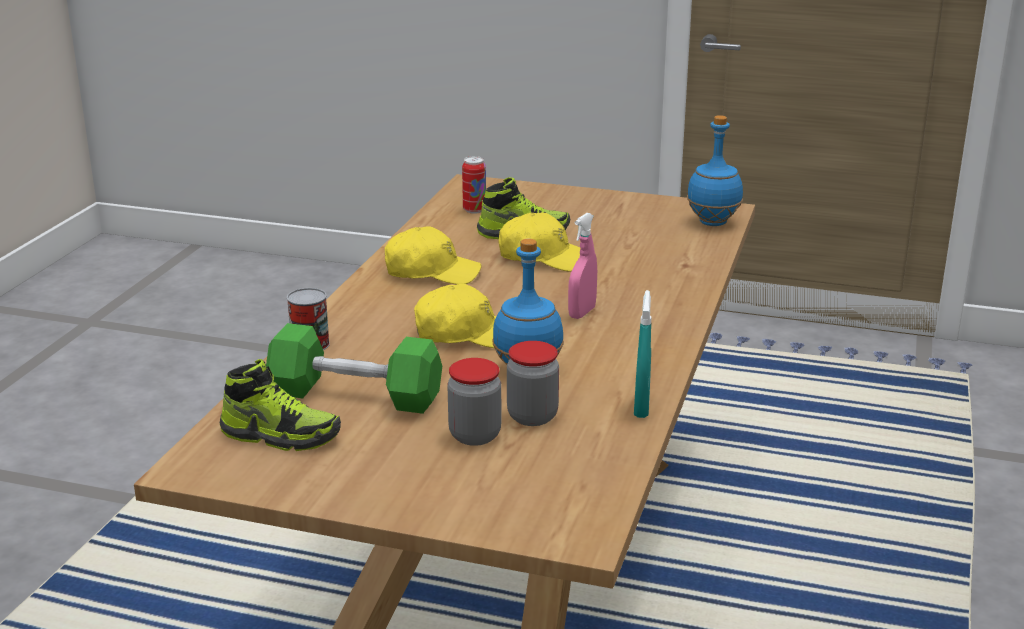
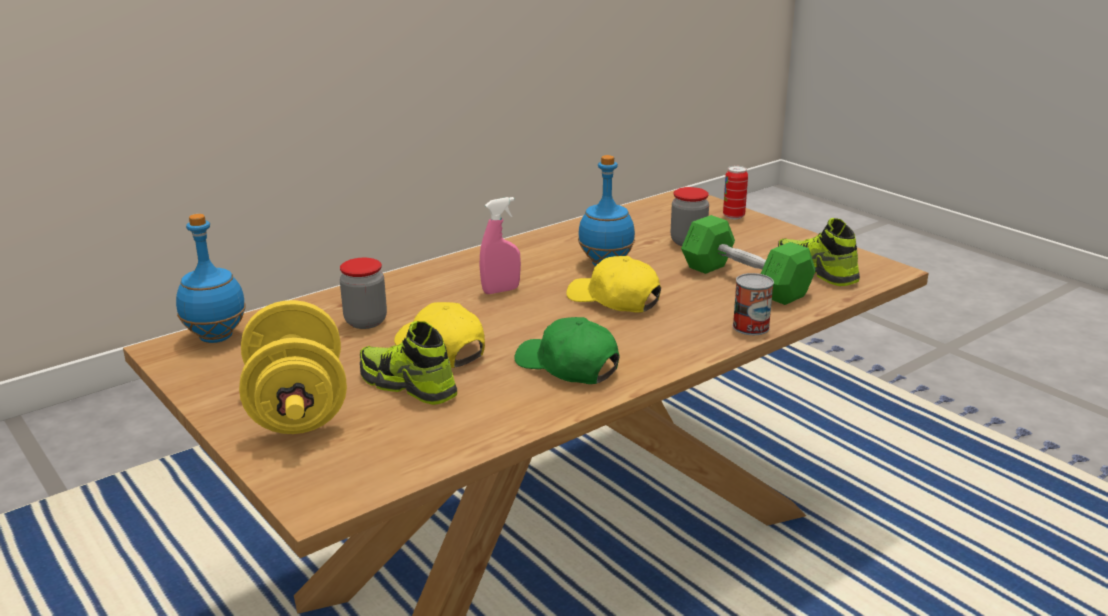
camera: 145 degrees left, 0 degrees up
yellow cap [385,226,481,285] -> green cap [514,317,620,384]
can [462,156,486,214] -> can moved to [723,166,748,219]
jar [507,341,559,426] -> jar moved to [340,258,387,329]
turquoise spray bottle [634,290,651,418] -> none
none -> yellow dumbbell [239,300,347,434]

